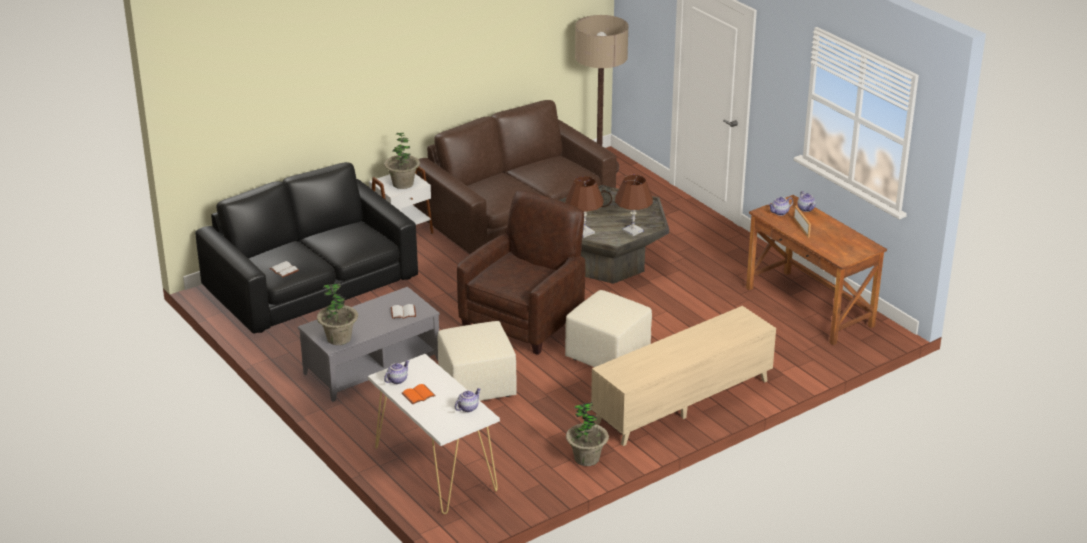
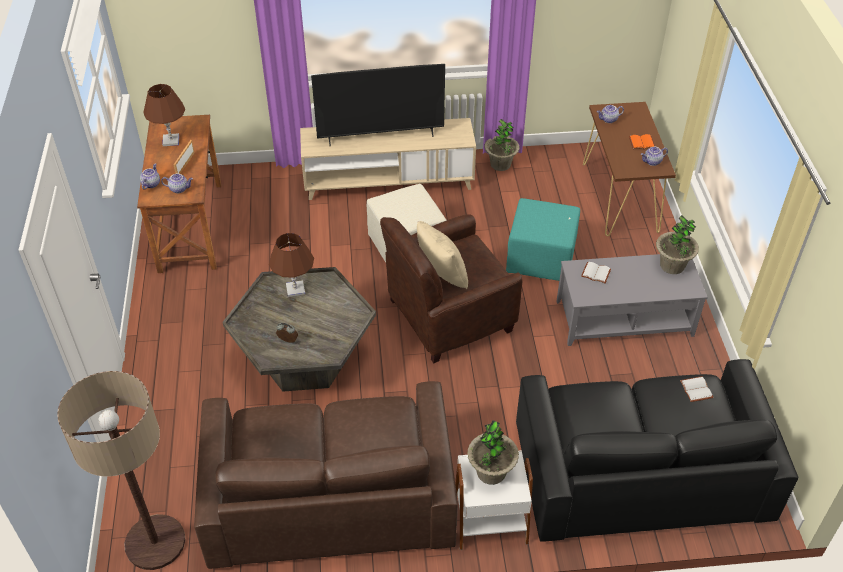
camera: 150 degrees left, 15 degrees up
white console table [368,354,500,514] -> brown console table [583,102,676,236]
beige ottoman [438,321,517,401] -> turquoise ottoman [506,198,580,281]
brown table lamp [565,176,604,238] -> brown table lamp moved to [143,84,185,146]
none -> television [311,64,445,147]
none -> beige pillow [417,221,468,289]

